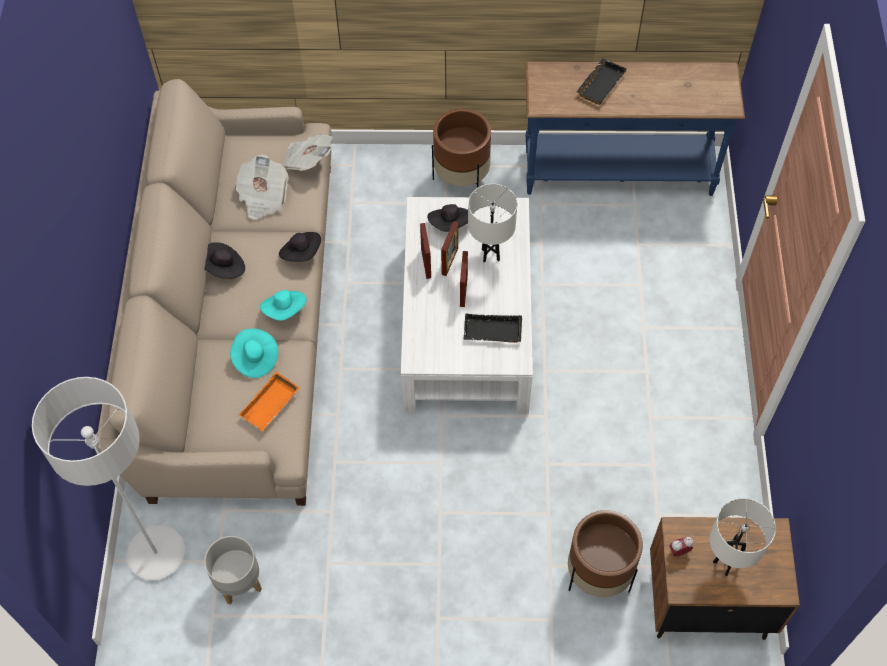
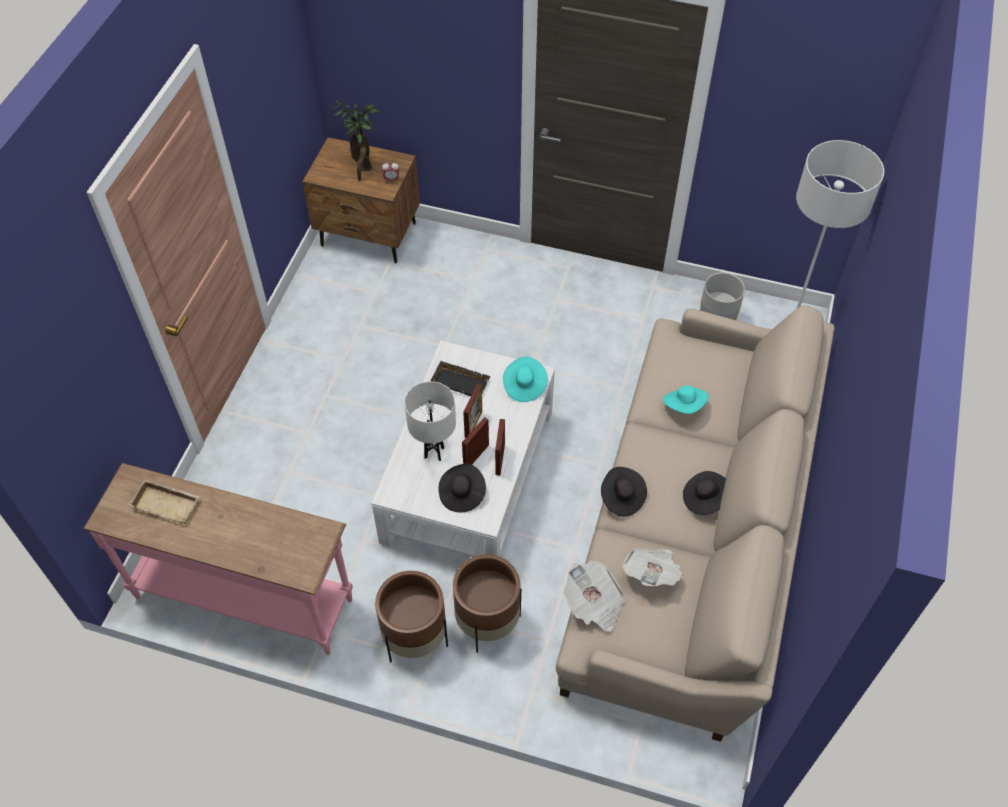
camera: 165 degrees left, 5 degrees down
orange tray [239,372,300,431] -> none
turquoise hat [260,290,307,321] -> turquoise hat moved to [503,356,548,402]
blue console table [526,62,745,196] -> pink console table [83,463,353,655]
brown planter [568,510,643,597] -> brown planter moved to [453,554,521,653]
black tray [576,58,627,105] -> none
white table lamp [710,498,776,576] -> potted plant [331,101,380,181]
none -> beige tray [129,479,200,524]

